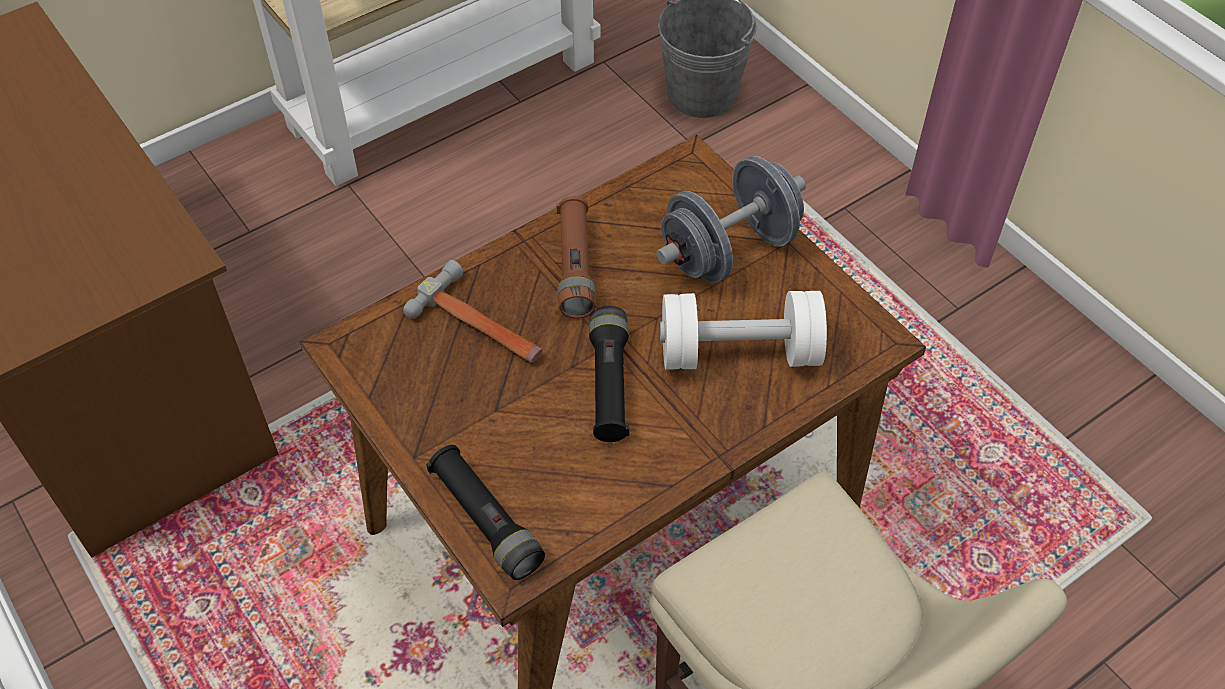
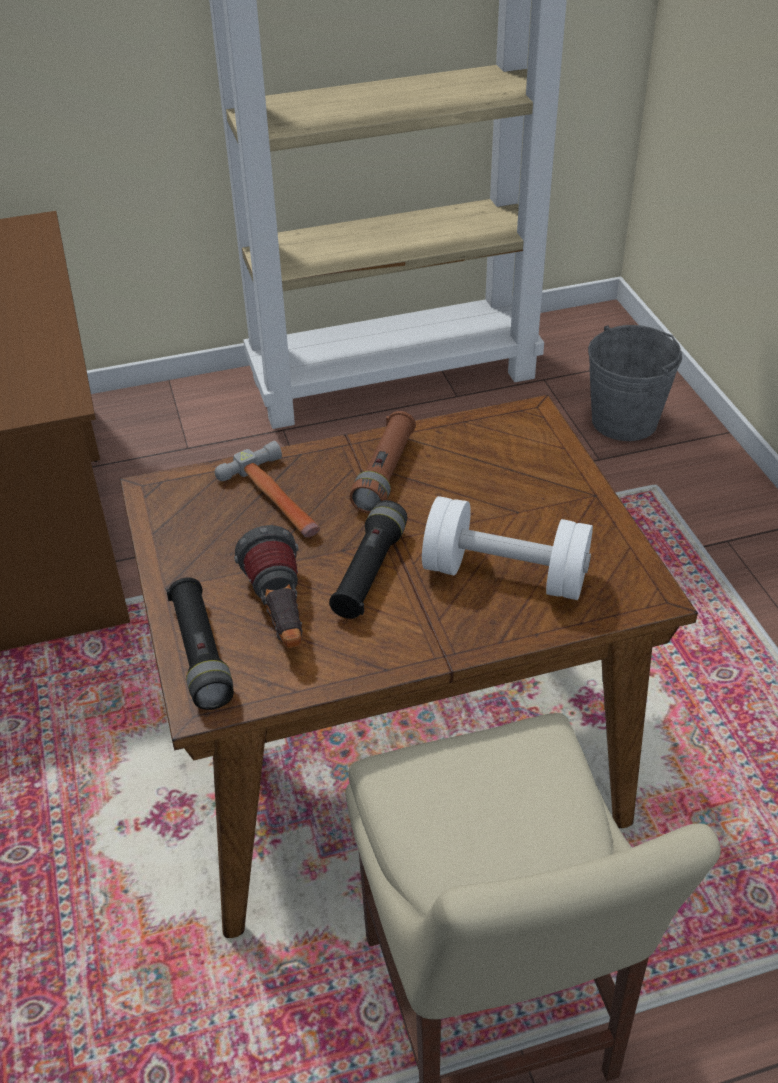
camera: 20 degrees right, 10 degrees down
grey dumbbell [657,156,806,283] -> none
none -> flashlight [234,525,303,648]

